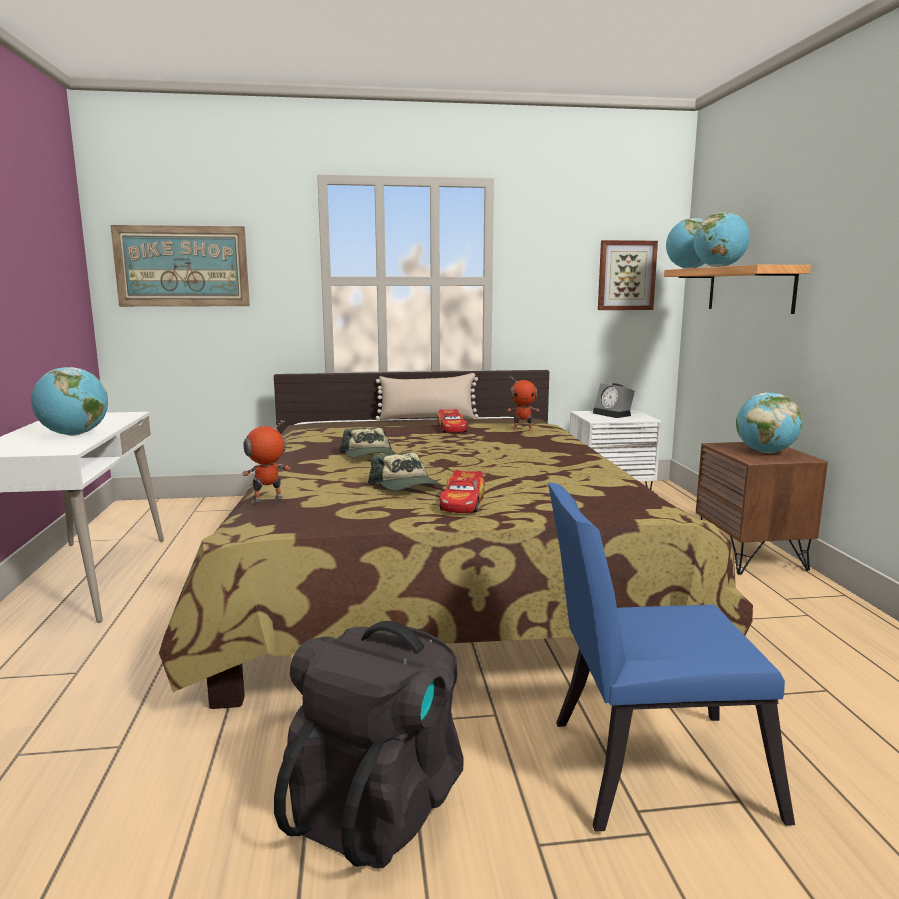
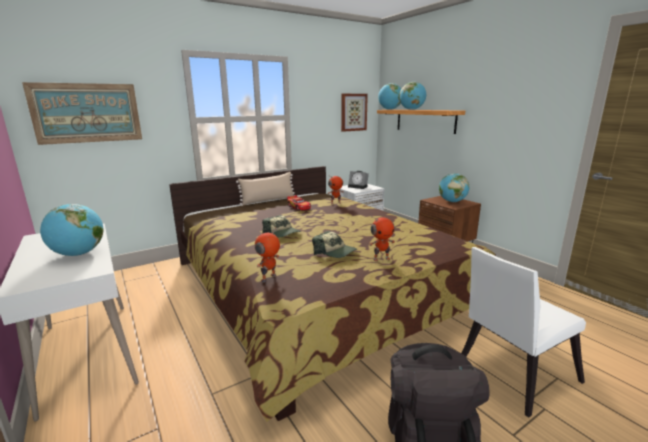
camera: 25 degrees left, 5 degrees up
toy car [440,470,485,513] -> toy robot [369,215,395,261]
blue chair [548,483,795,831] -> white chair [461,247,586,418]

